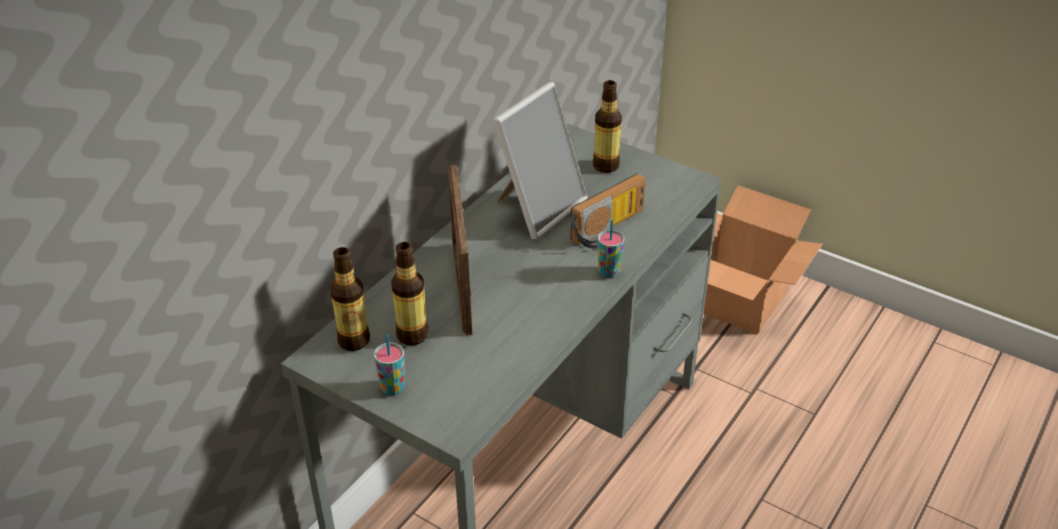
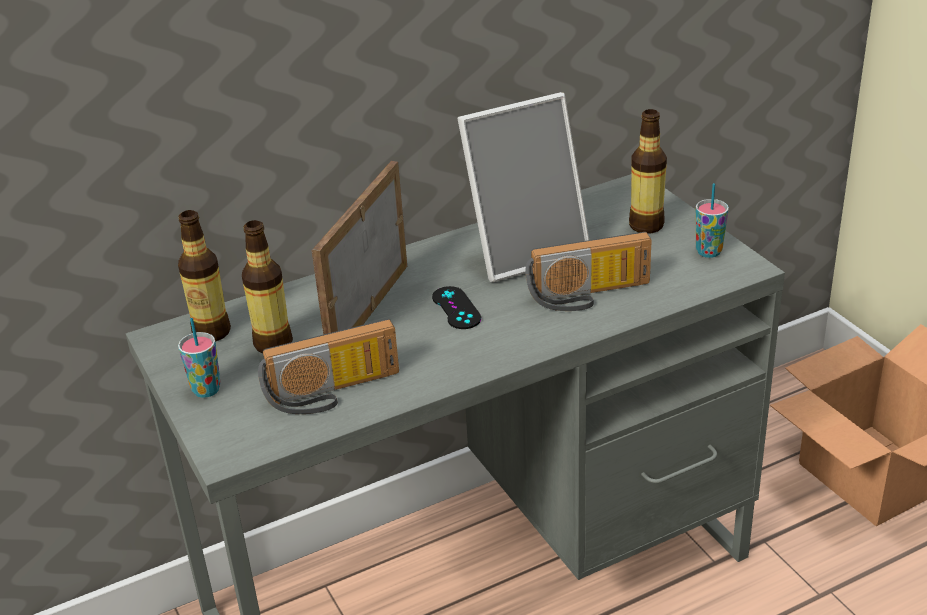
camera: 30 degrees right, 5 degrees down
cup [597,220,624,277] -> cup moved to [696,183,729,258]
none -> radio [258,319,399,414]
none -> black game controller [432,286,481,329]

